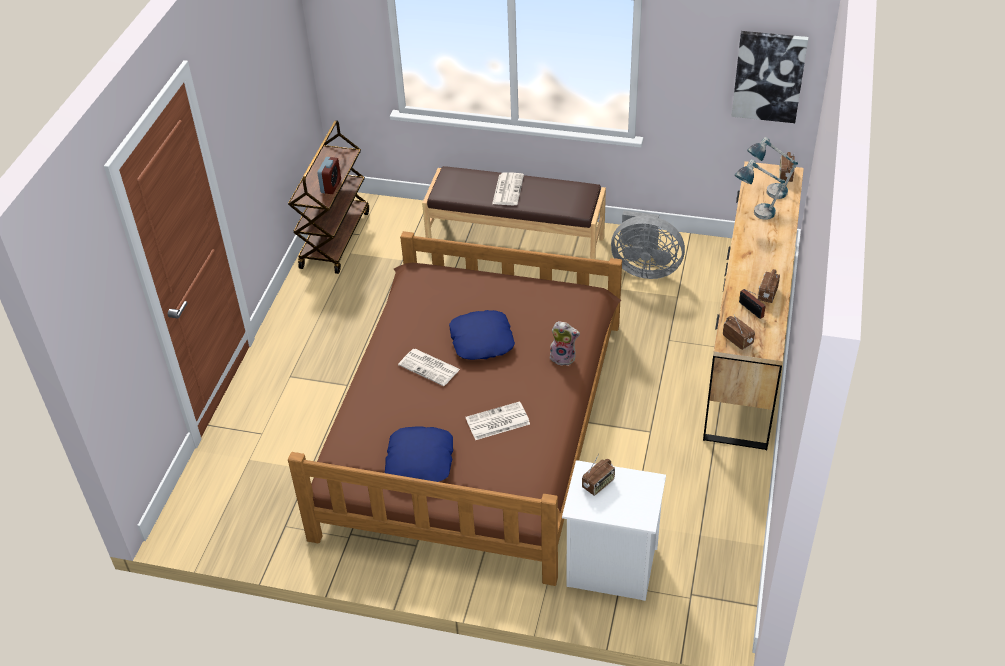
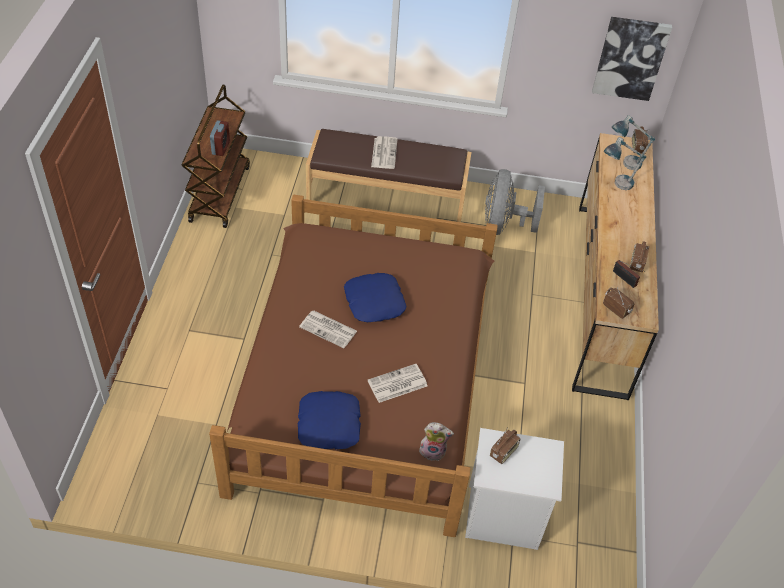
camera: 10 degrees left, 5 degrees up
plush toy [550,321,580,366] -> plush toy moved to [419,422,454,461]
grey fan [611,210,685,279] -> grey fan turned 90 degrees clockwise [485,169,545,235]

